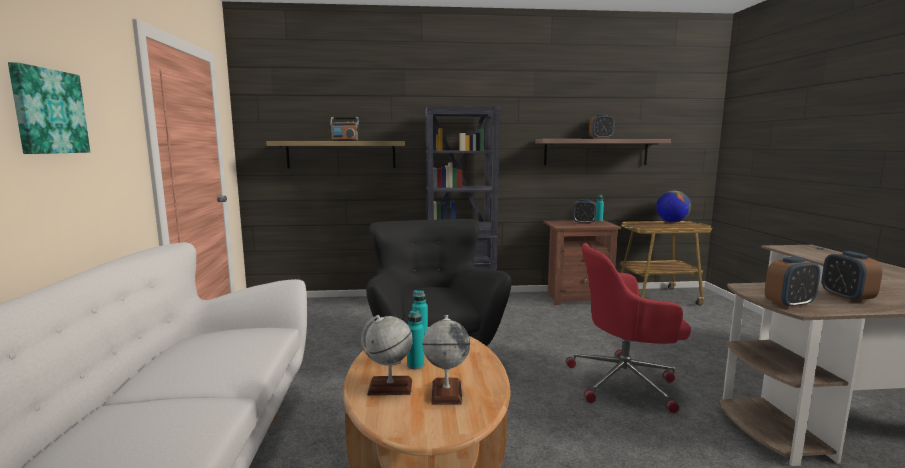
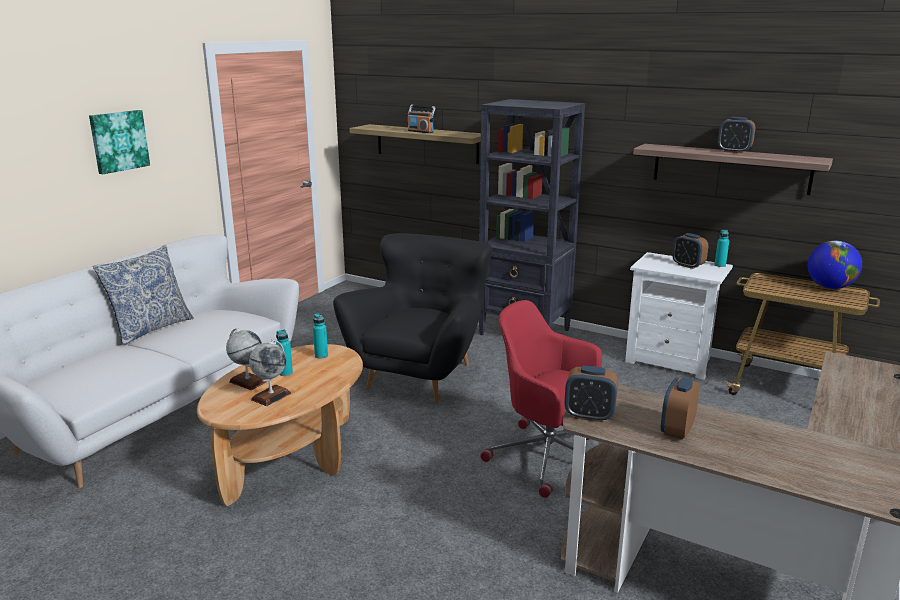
camera: 35 degrees right, 10 degrees up
brown nightstand [543,220,621,305] -> white nightstand [625,252,733,380]
none -> pillow [93,245,194,345]

